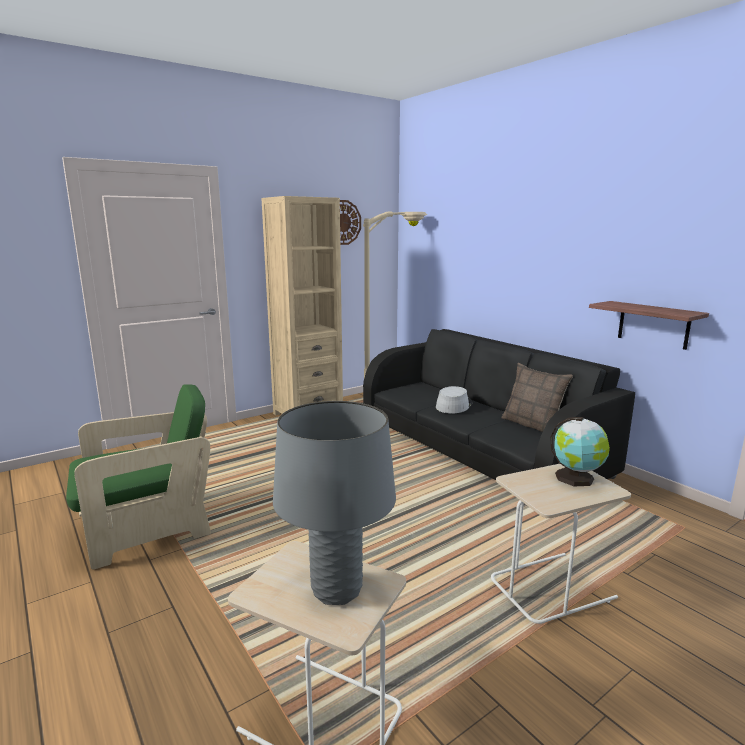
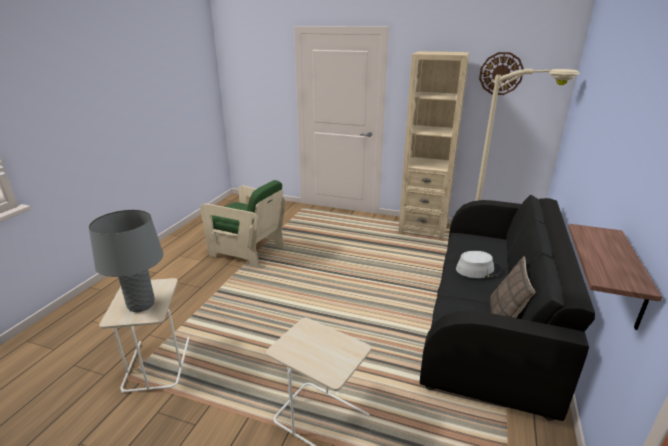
camera: 55 degrees right, 10 degrees up
globe [550,417,610,486] -> none

